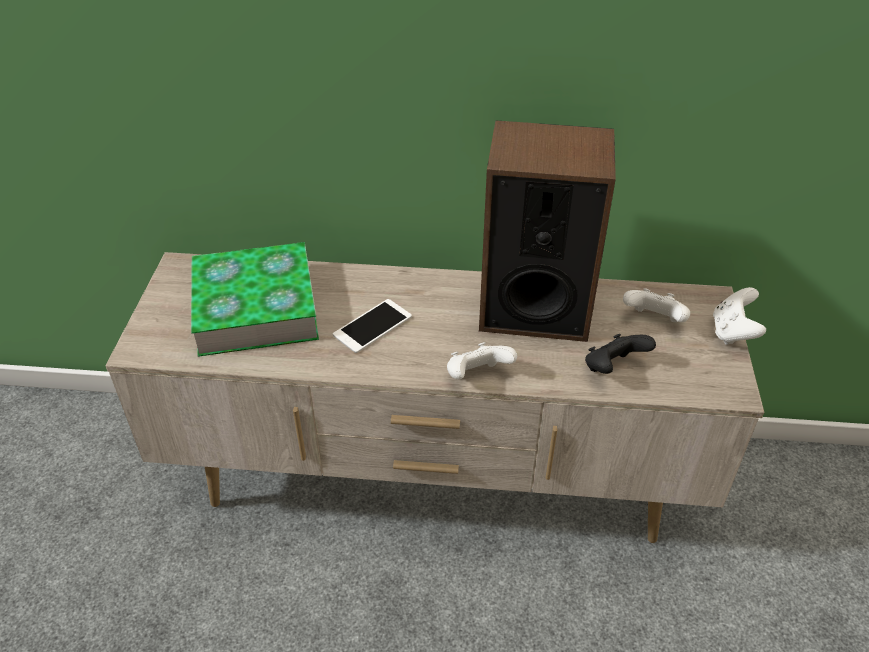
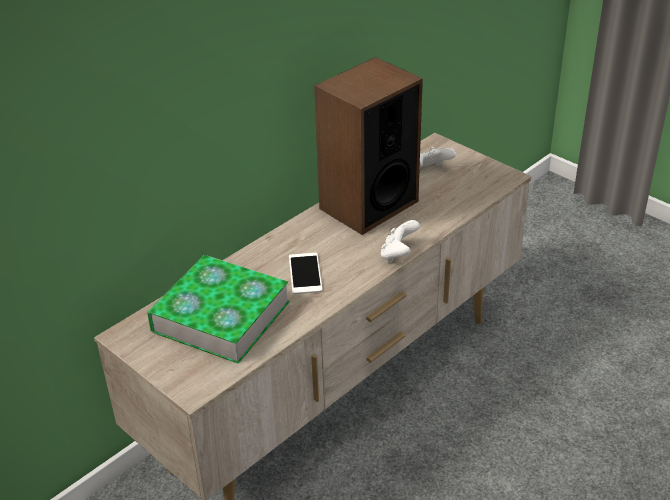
camera: 50 degrees left, 5 degrees down
black game controller [585,334,656,374] -> none
white game controller [713,287,766,345] -> none

